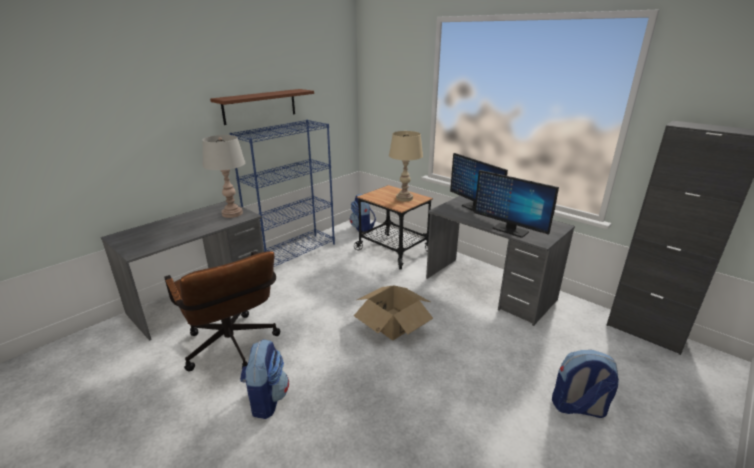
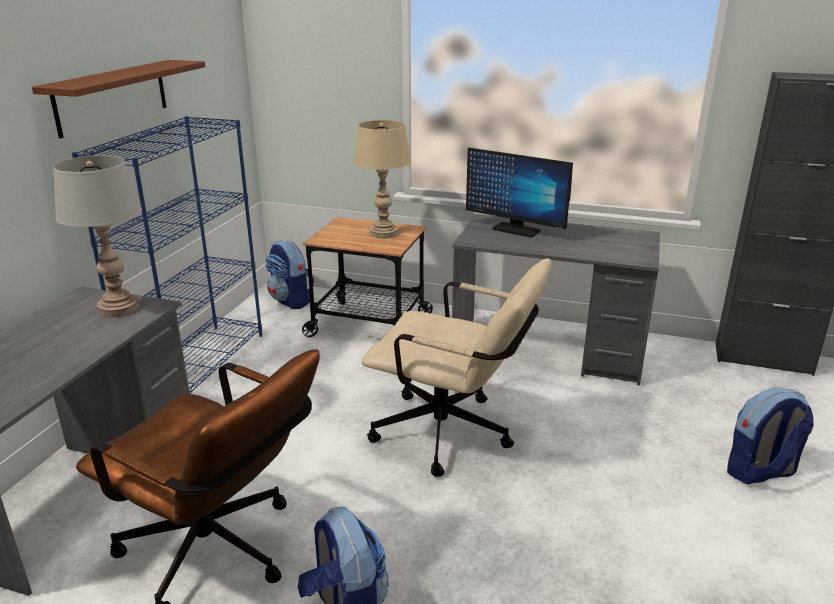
camera: 25 degrees left, 0 degrees up
cardboard box [354,285,433,340] -> beige office chair [361,258,552,477]
monitor [474,170,559,238] -> none

